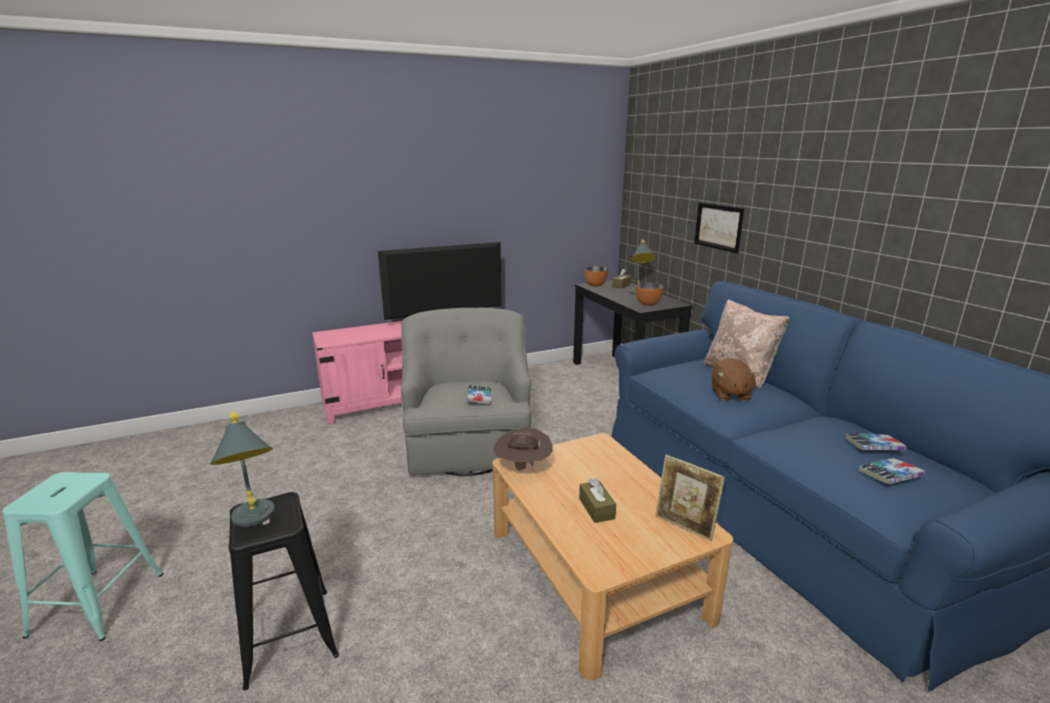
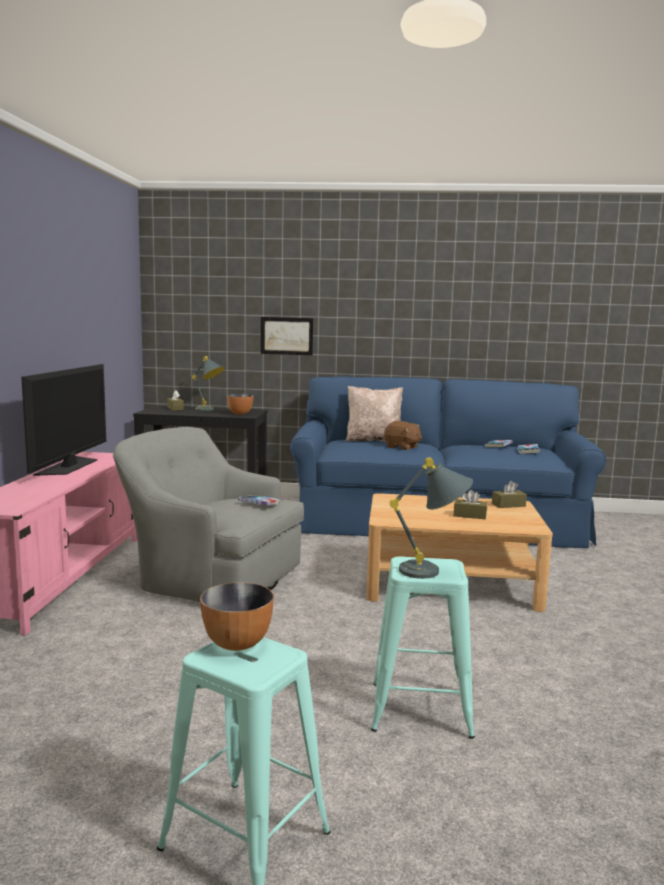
camera: 60 degrees left, 10 degrees down
black stool [229,492,339,690] -> turquoise stool [371,556,475,739]
brown hat [493,427,553,470] -> none
bowl [584,266,608,286] -> bowl moved to [200,582,274,651]
picture frame [656,455,725,541] -> brown tissue box [492,481,527,508]

